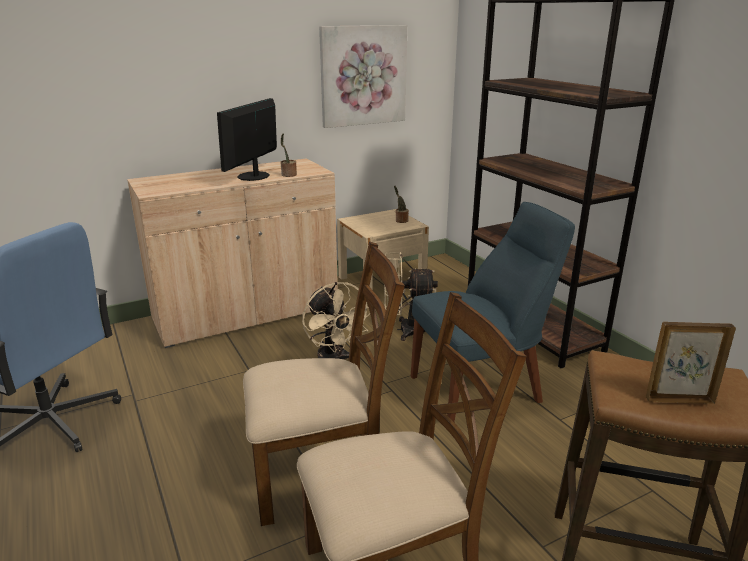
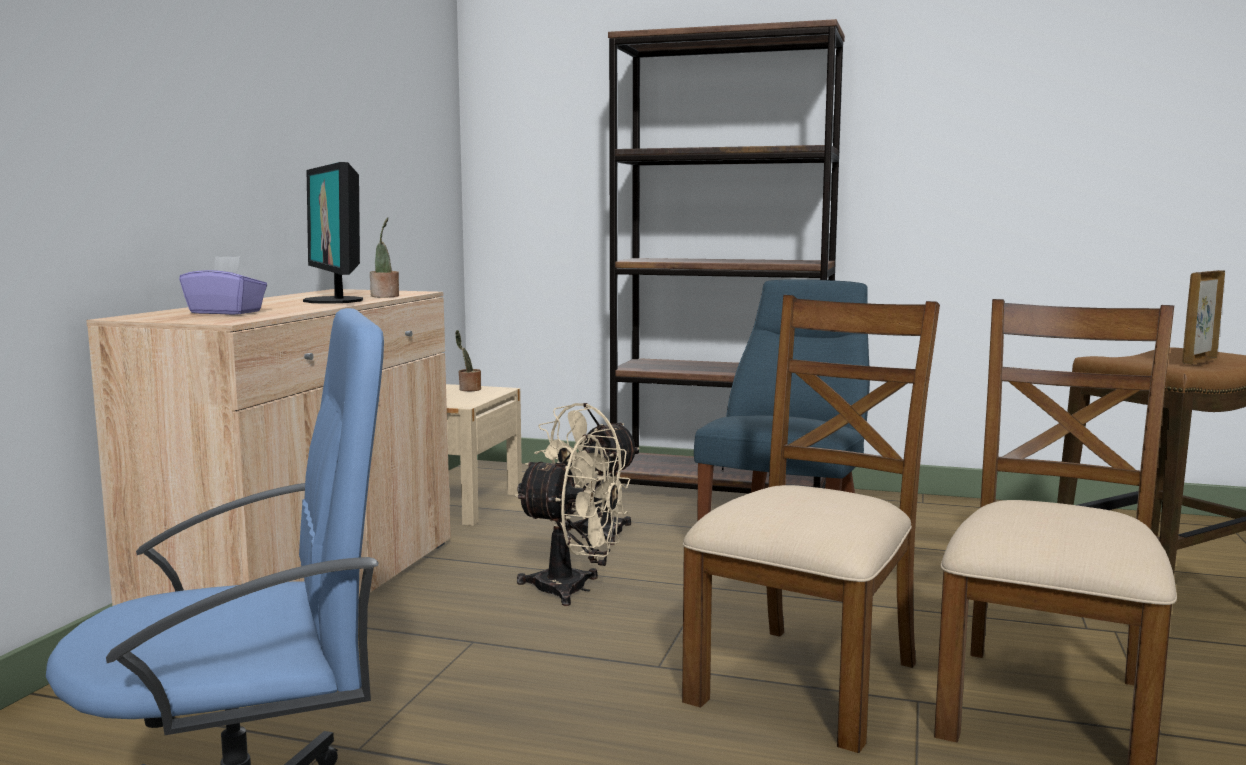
camera: 45 degrees left, 15 degrees down
picture [319,25,407,128] -> none
none -> purple tissue box [179,256,267,315]

